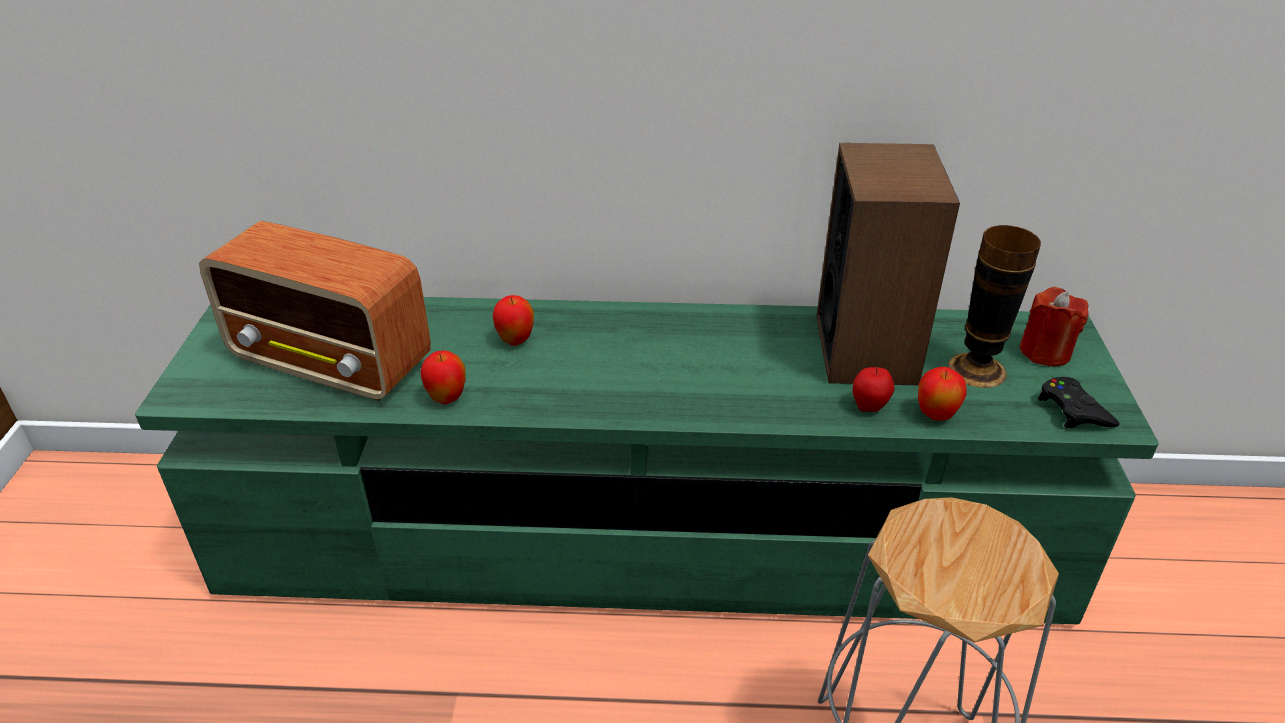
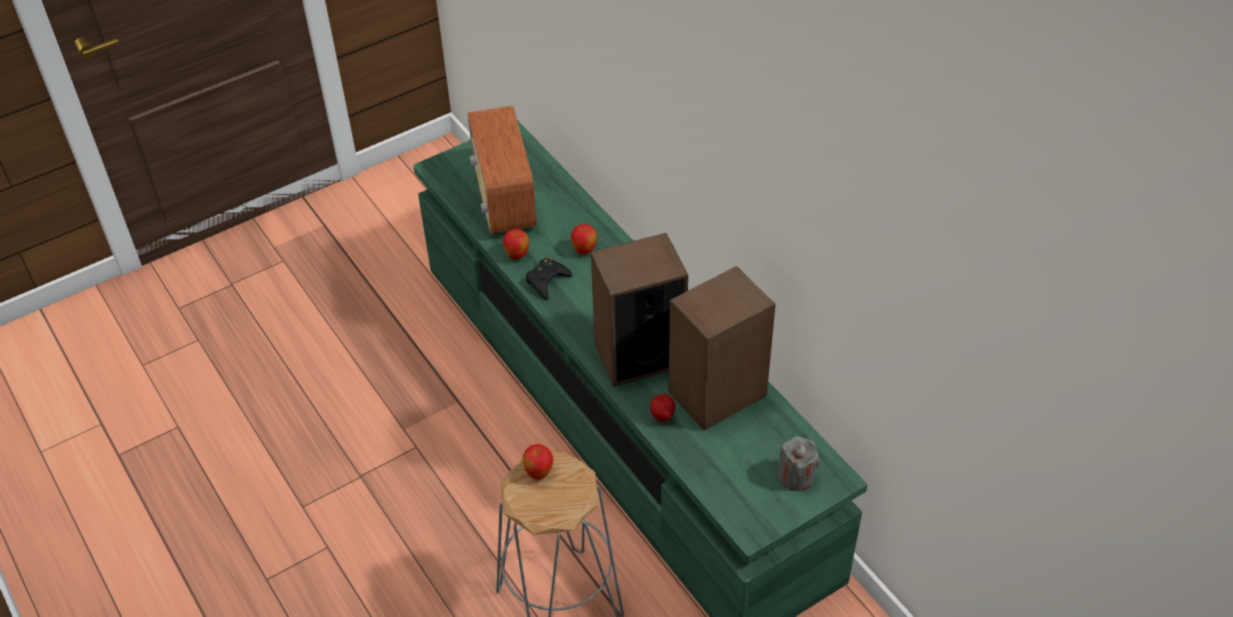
camera: 55 degrees right, 10 degrees up
apple [918,367,967,421] -> apple moved to [522,444,553,480]
vase [948,225,1041,388] -> none
red candle [1020,287,1089,367] -> grey candle [777,436,820,491]
black game controller [1038,377,1120,428] -> black game controller moved to [526,258,572,299]
none -> speaker [591,233,688,387]

